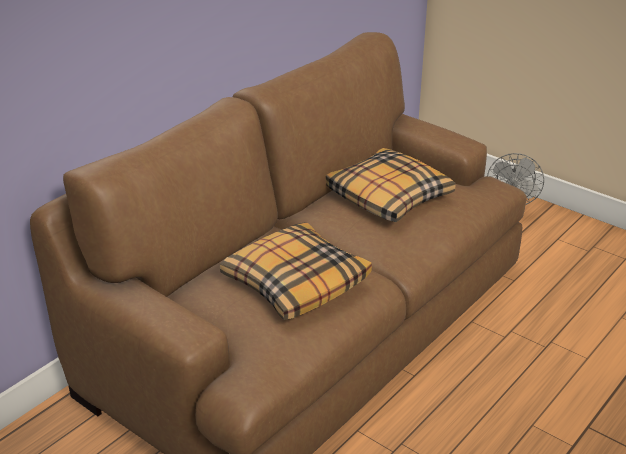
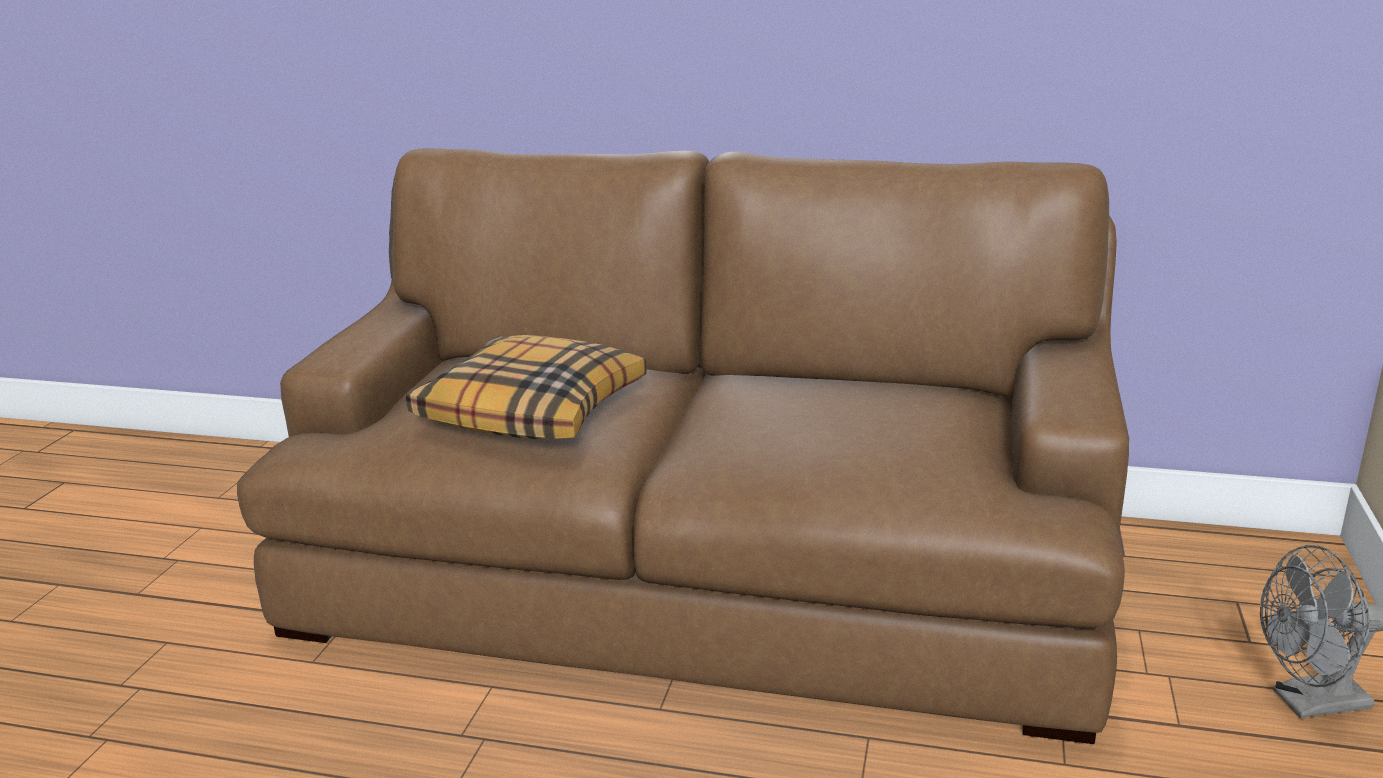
camera: 65 degrees right, 10 degrees down
pillow [326,148,456,222] -> none

